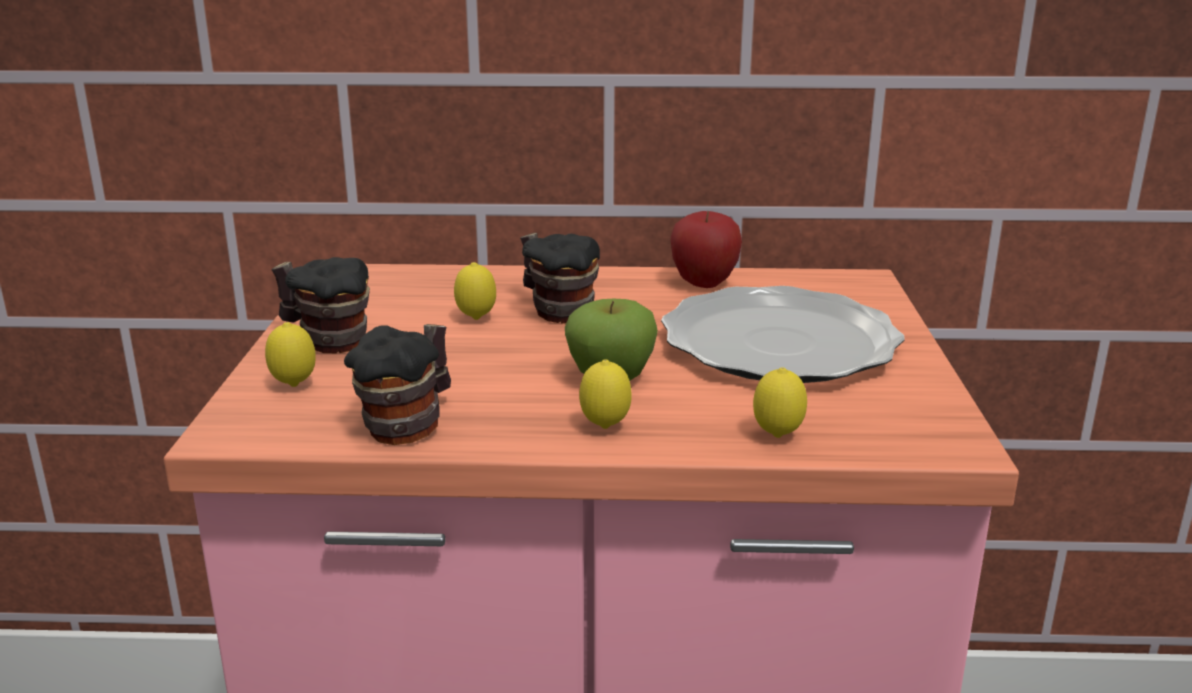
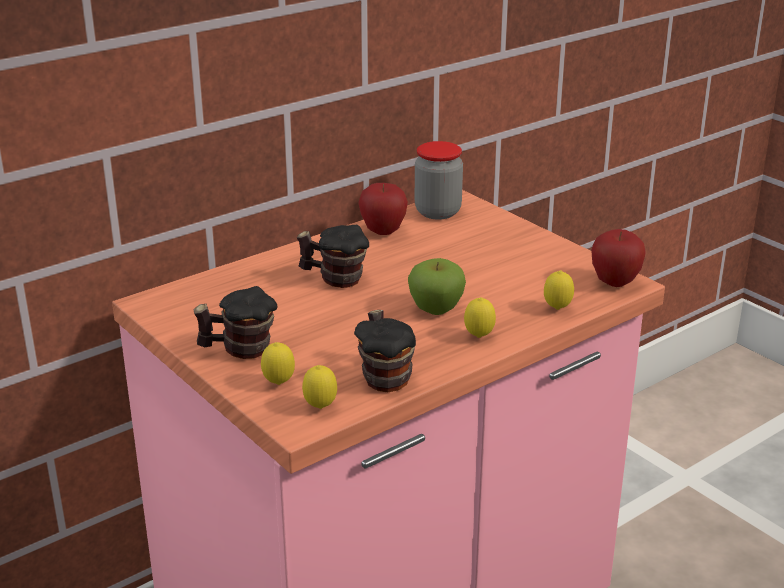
camera: 40 degrees left, 5 degrees up
lemon [454,262,496,320] -> lemon moved to [302,365,337,409]
plate [661,286,905,383] -> none
none -> jar [415,141,463,220]
none -> apple [591,229,646,287]

